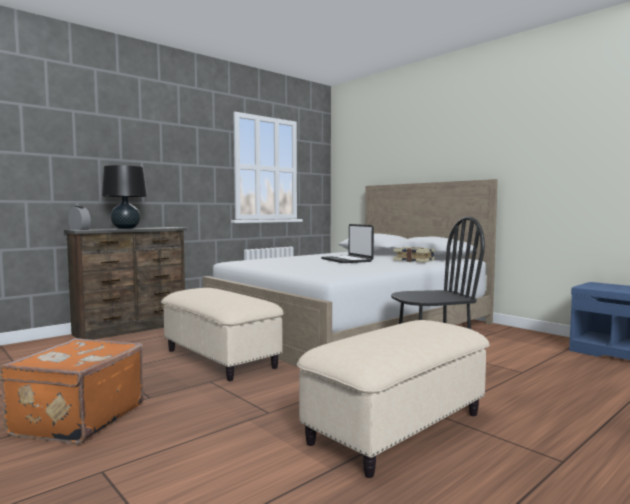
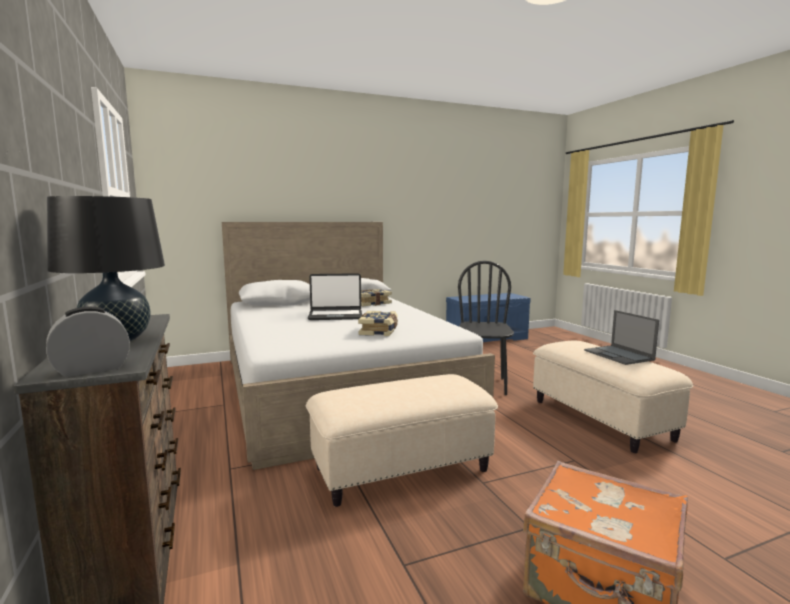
camera: 70 degrees left, 5 degrees up
none -> book [358,311,398,336]
none -> laptop [584,310,659,365]

